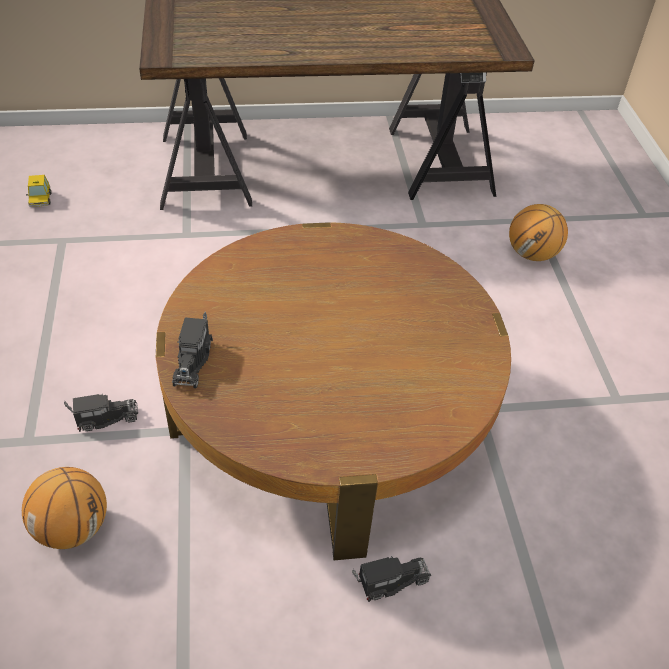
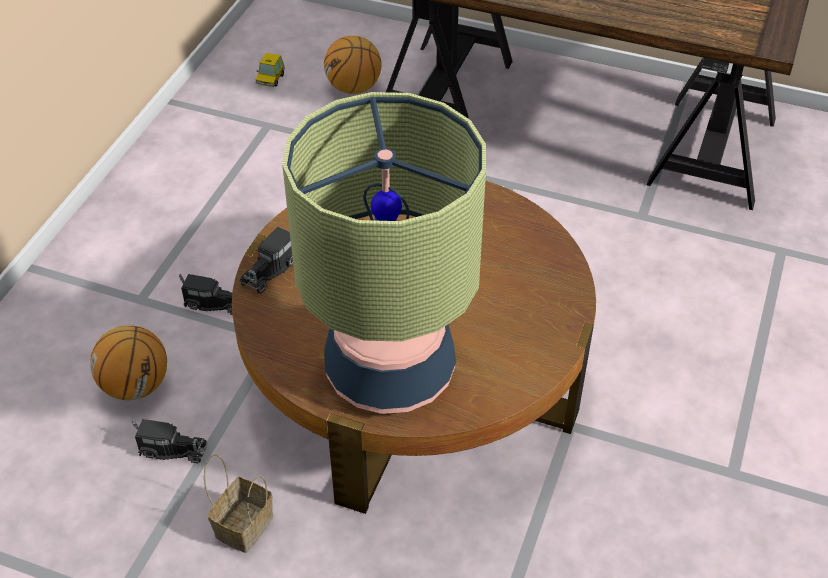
camera: 30 degrees right, 0 degrees up
toy truck [352,556,431,602] -> toy truck moved to [132,419,207,463]
basketball [509,204,568,261] -> basketball moved to [324,36,381,94]
none -> basket [204,454,273,553]
none -> table lamp [282,92,486,414]

